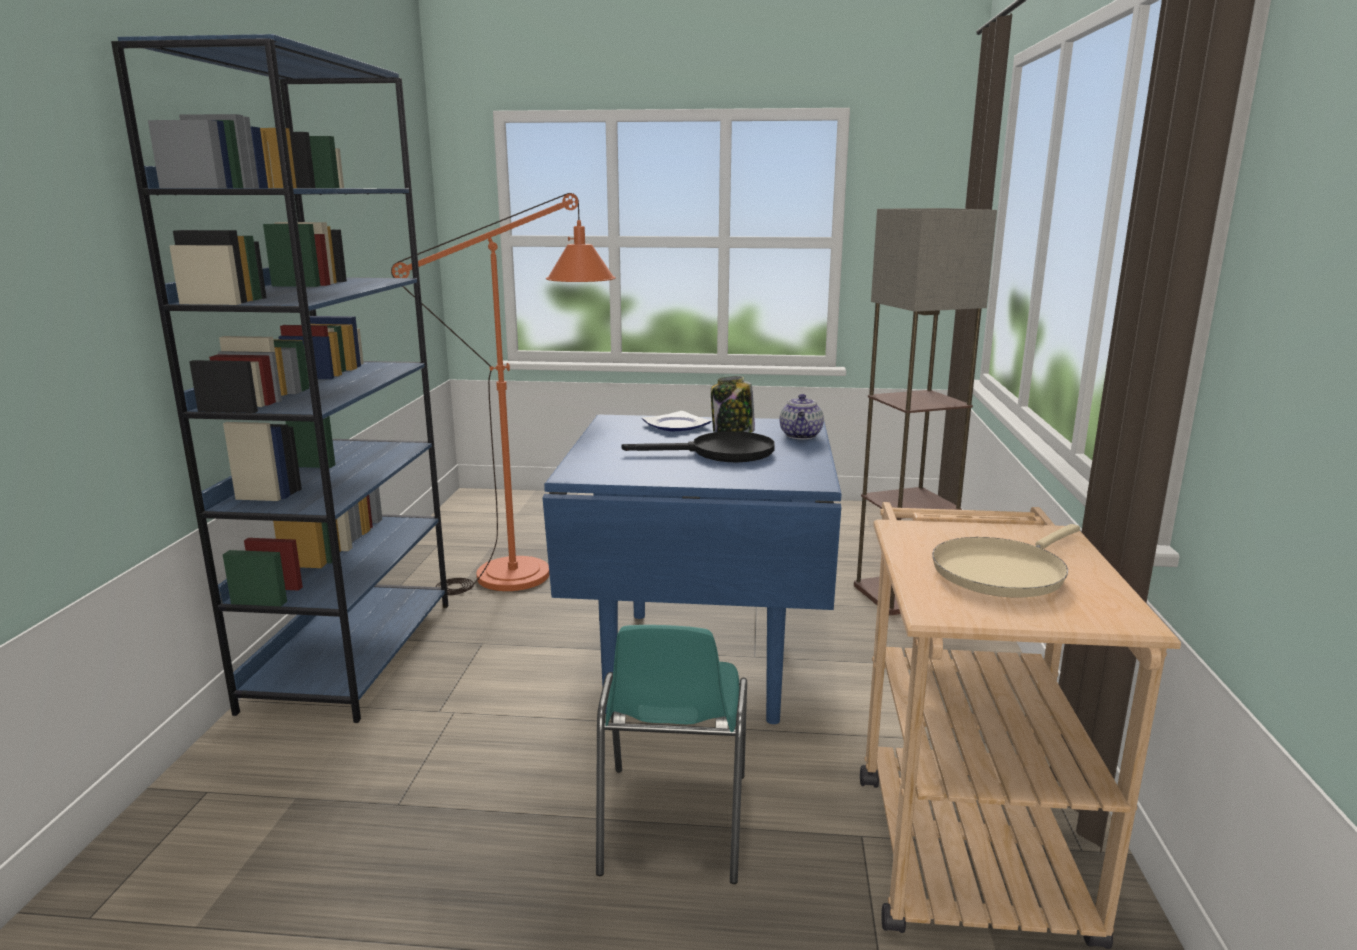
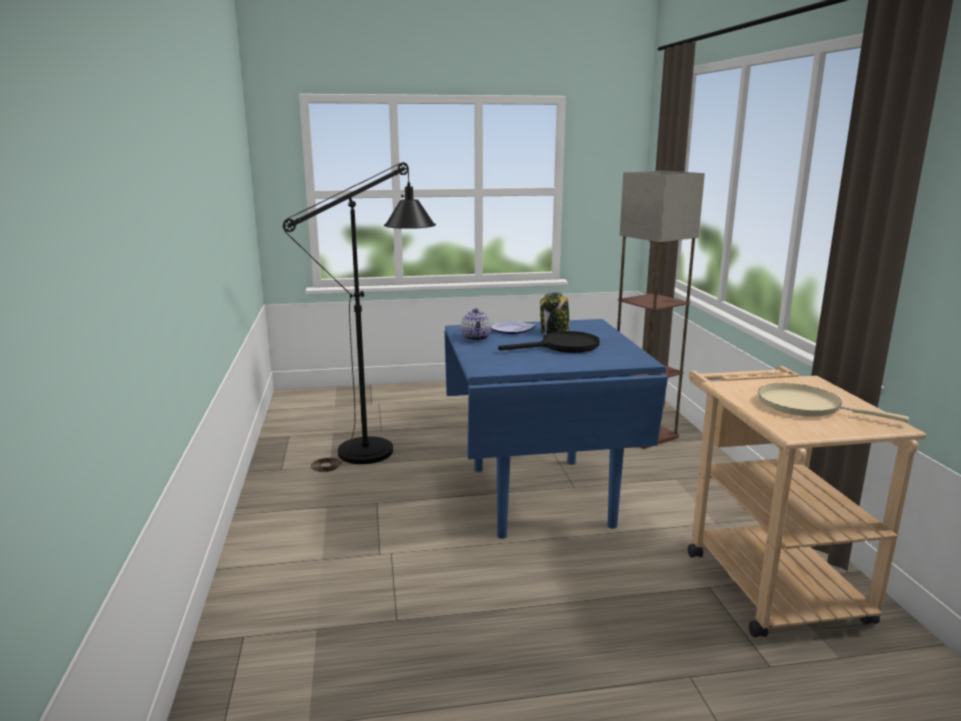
camera: 15 degrees left, 0 degrees up
blue bookcase [111,34,448,723] -> none
orange floor lamp [391,193,616,595] -> black floor lamp [283,162,436,472]
turquoise chair [596,625,747,884] -> none
teapot [779,394,824,439] -> teapot moved to [460,308,492,341]
beige frying pan [932,524,1080,598] -> beige frying pan turned 90 degrees clockwise [758,383,909,422]

